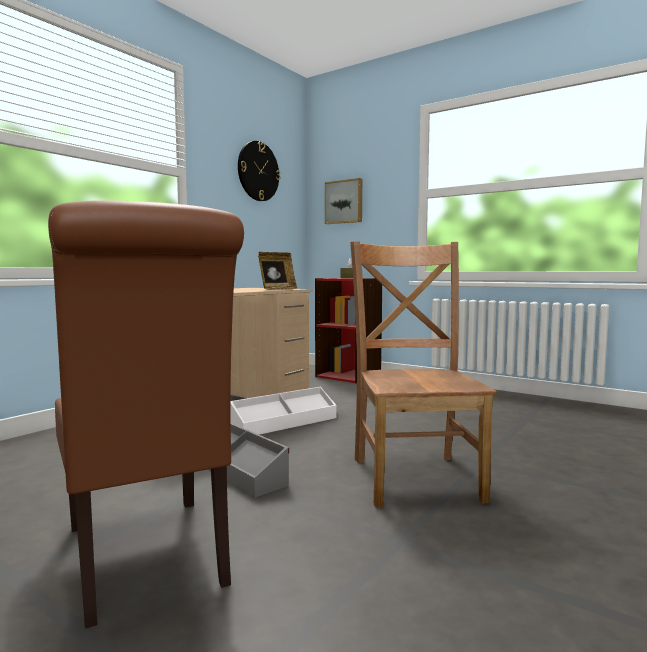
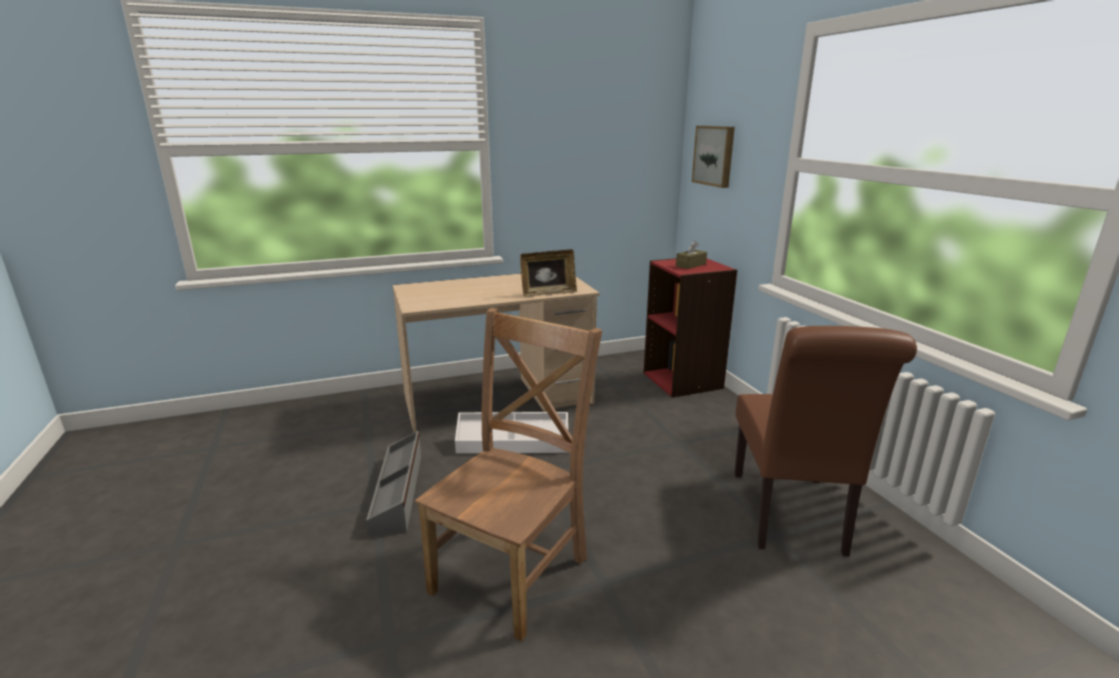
camera: 35 degrees right, 15 degrees up
brown chair [48,200,244,628] -> brown chair moved to [734,326,917,557]
wall clock [238,141,280,201] -> none

